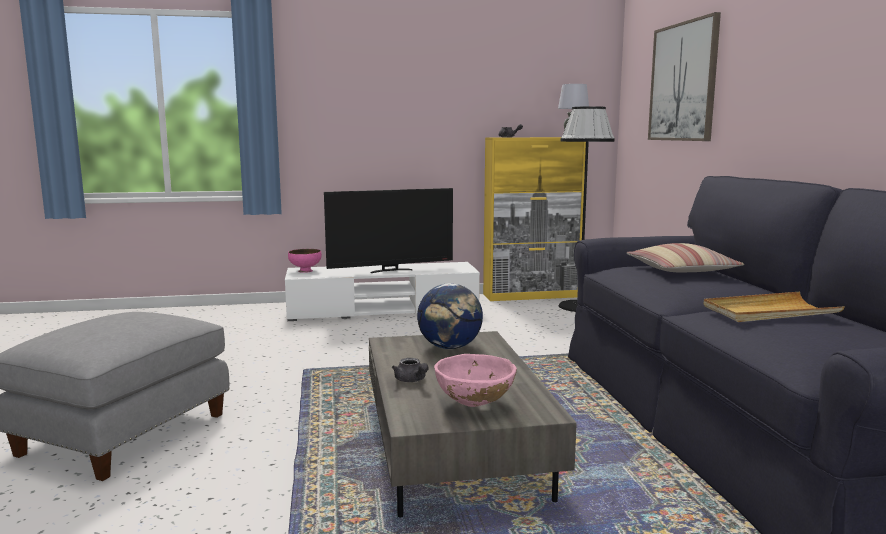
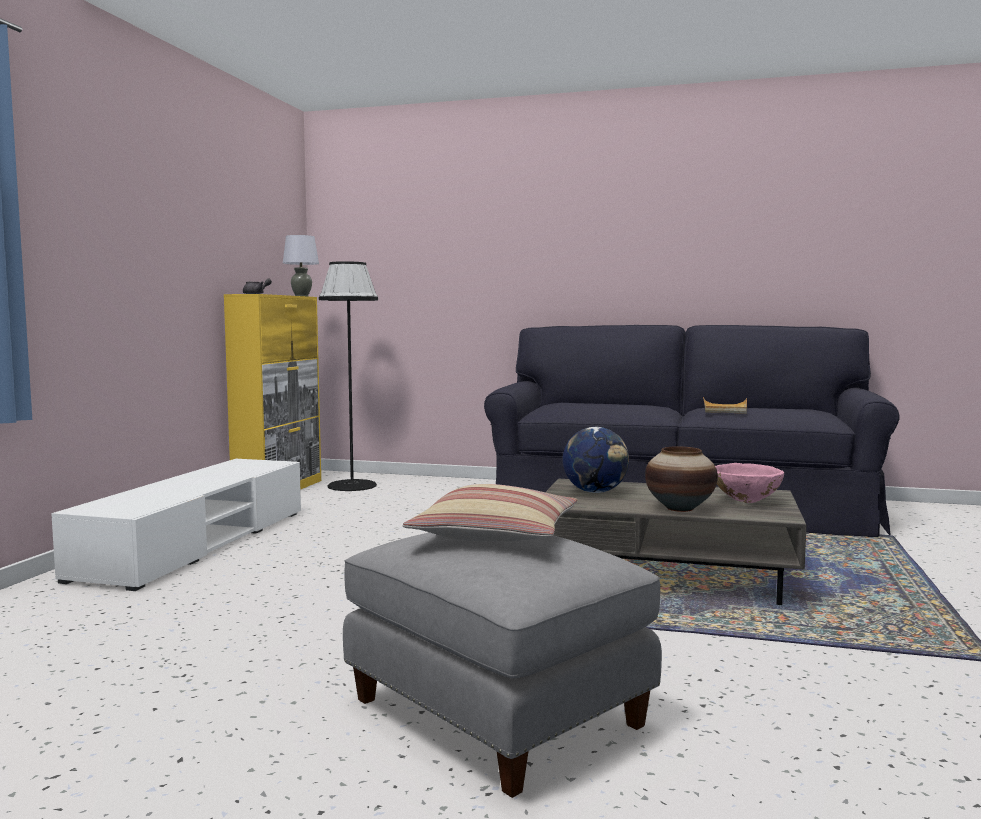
camera: 65 degrees left, 5 degrees down
pink bowl [288,249,322,273] -> none
television [324,188,453,273] -> none
grey teapot [392,358,429,382] -> vase [645,446,718,512]
pillow [627,243,744,272] -> pillow moved to [403,484,578,541]
picture [648,12,721,141] -> none

